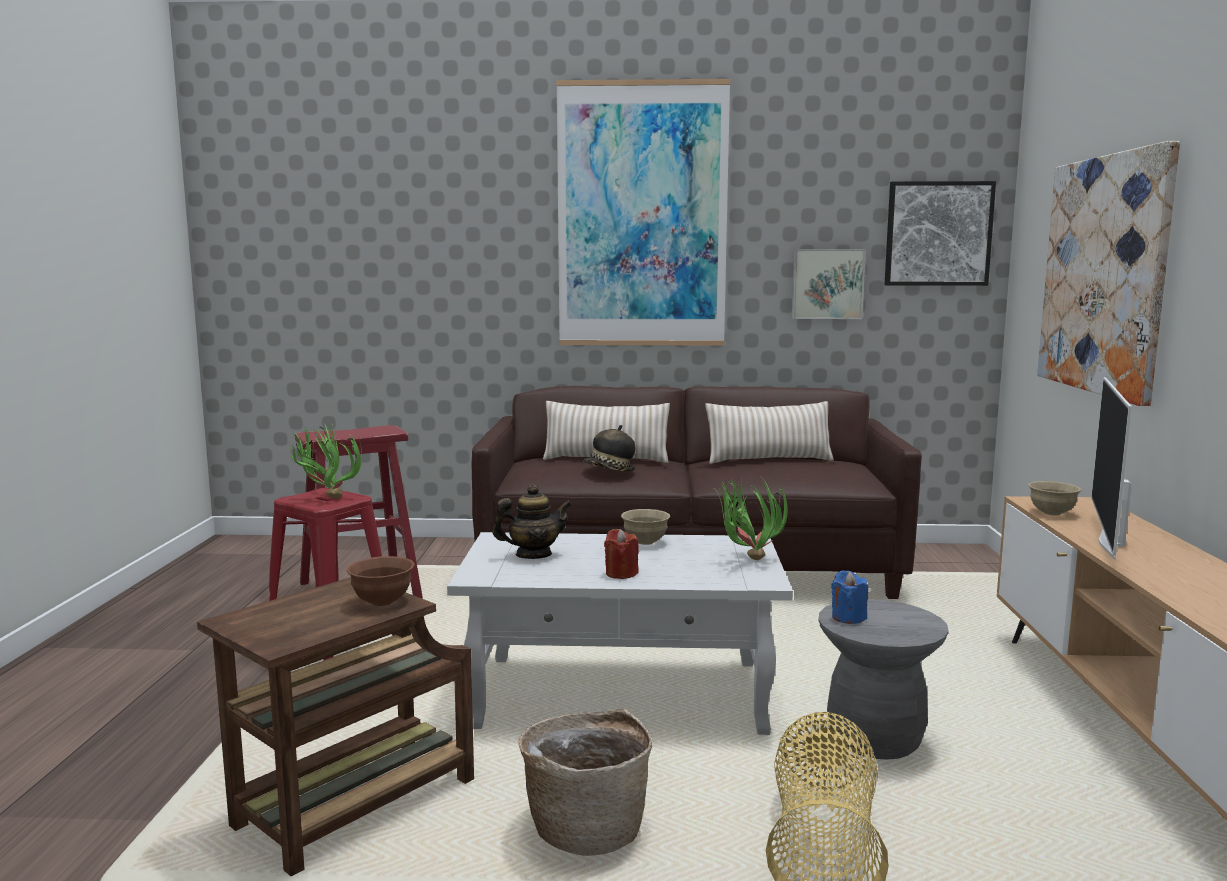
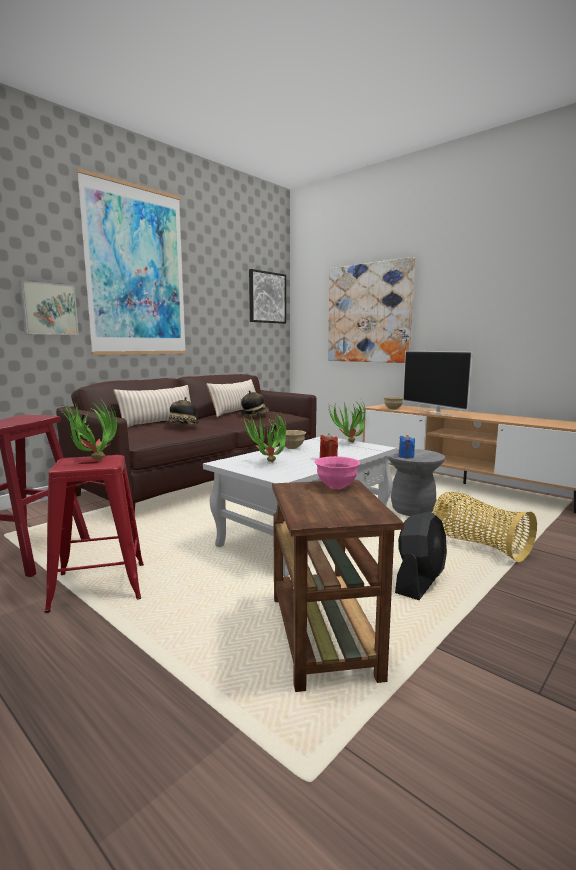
camera: 50 degrees left, 0 degrees up
brown bowl [346,556,415,606] -> pink bowl [315,456,360,489]
teapot [492,484,572,559] -> potted plant [241,413,286,462]
basket [518,709,652,856] -> black fan [395,511,447,600]
picture [792,249,866,319] -> picture moved to [19,281,79,335]
none -> hat [241,390,269,416]

